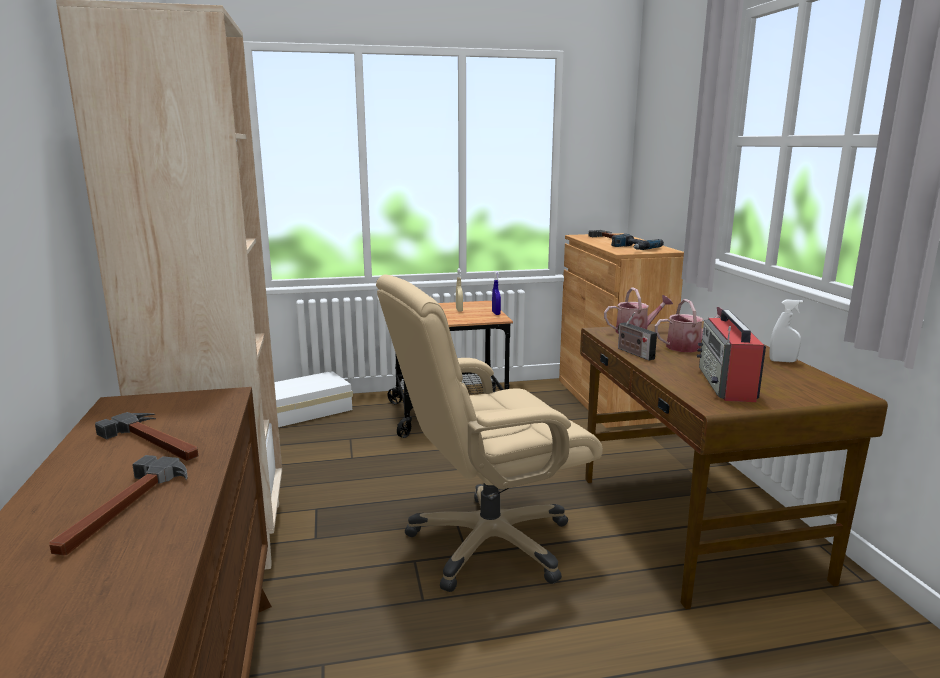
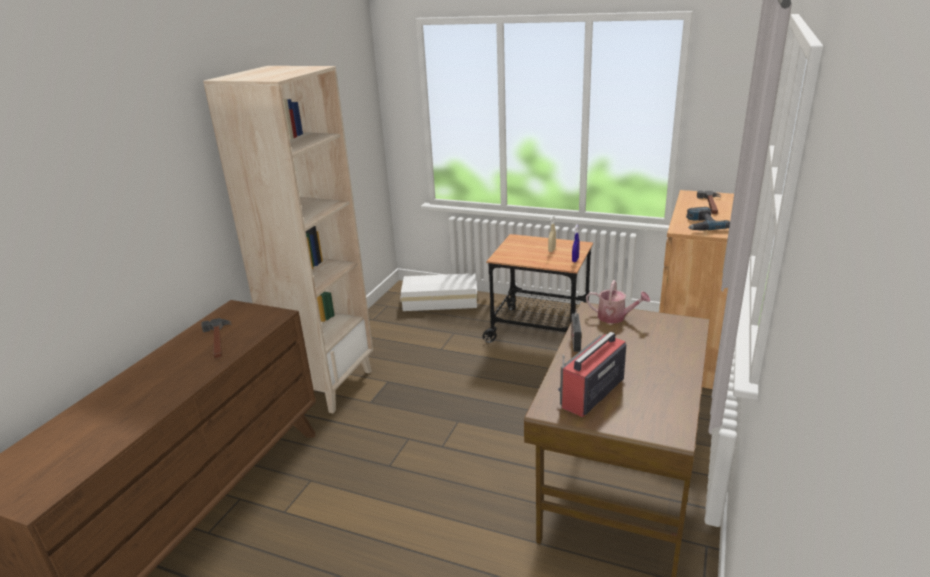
camera: 35 degrees right, 10 degrees up
hammer [49,455,188,555] -> none
beige office chair [376,274,603,592] -> none
watering can [655,299,723,352] -> none
white spray bottle [769,300,803,362] -> none

